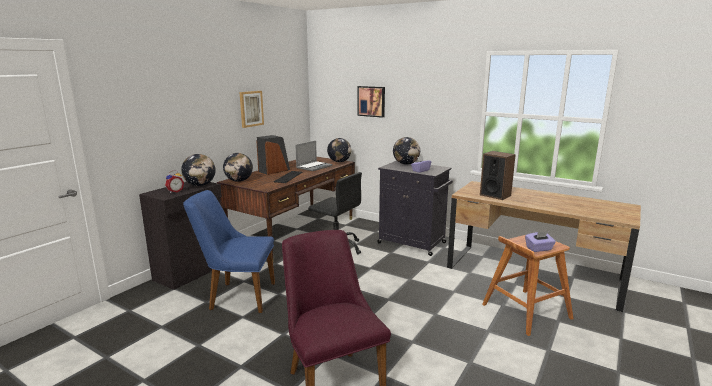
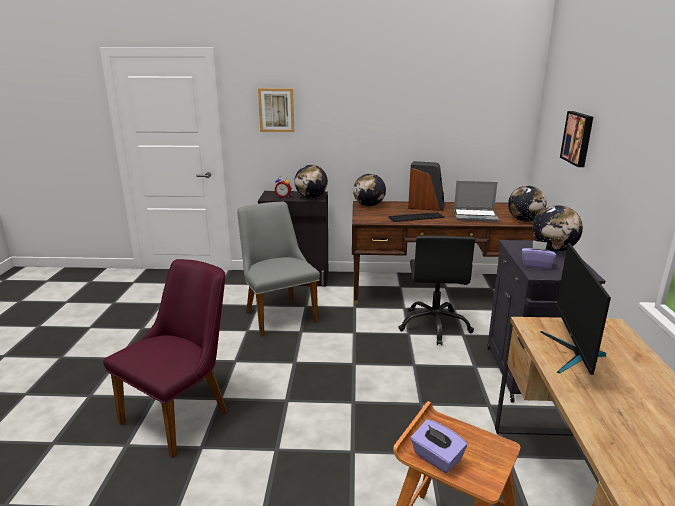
camera: 60 degrees right, 5 degrees up
blue chair [183,190,275,313] -> grey chair [237,202,320,337]
picture [240,91,264,128] -> picture moved to [258,88,294,132]
speaker [480,151,516,200] -> monitor [540,243,611,375]

